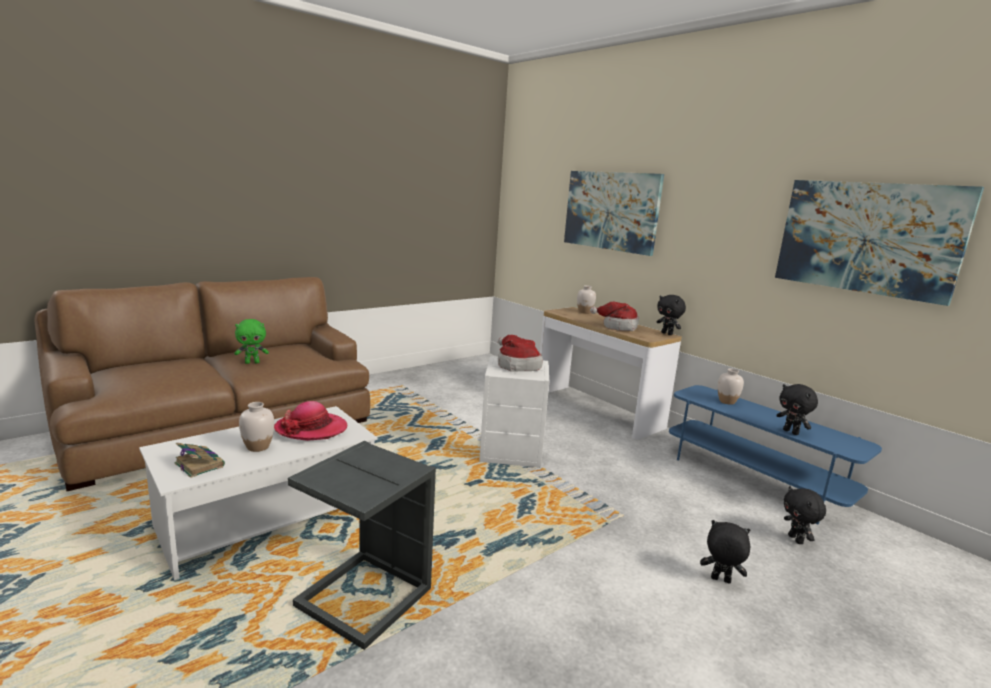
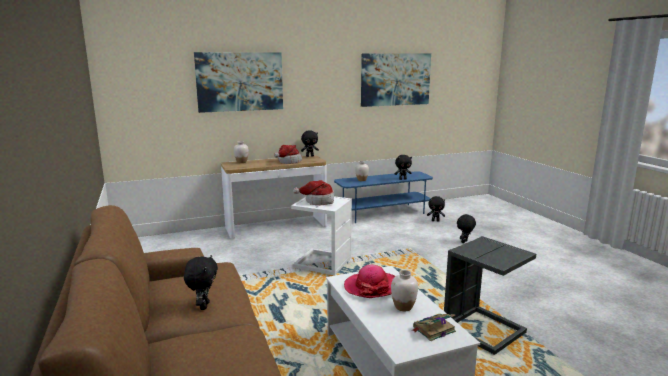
camera: 70 degrees left, 0 degrees up
green plush toy [234,319,269,364] -> black plush toy [184,255,218,310]

